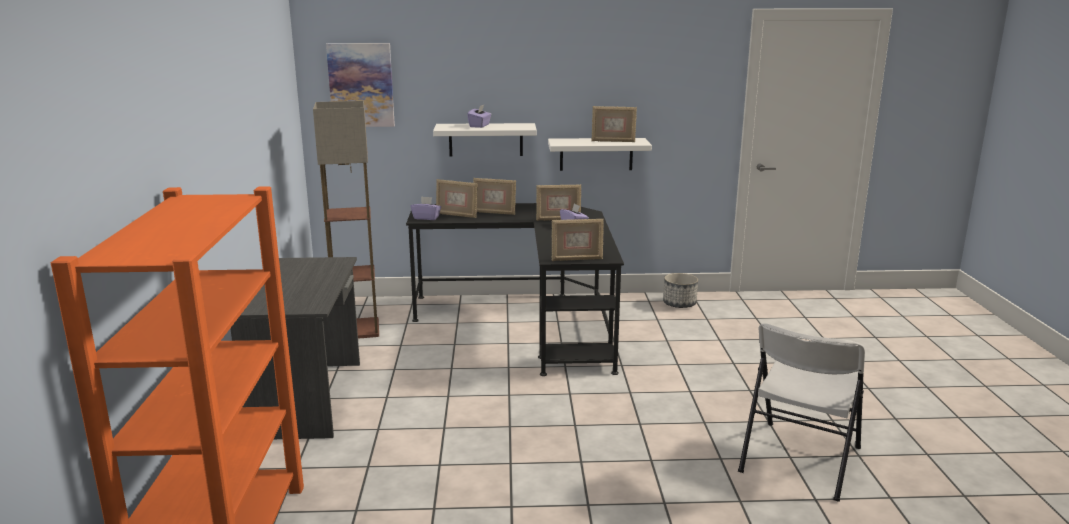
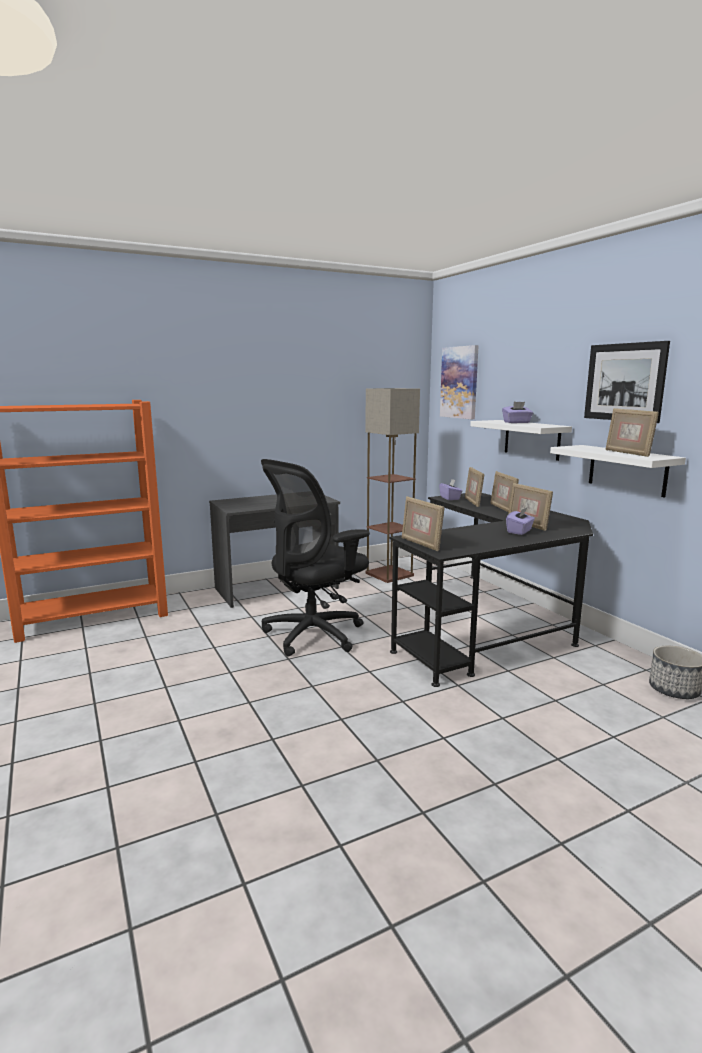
camera: 65 degrees right, 5 degrees down
white chair [738,323,865,502] -> none
none -> black office chair [261,459,370,657]
none -> picture [584,341,670,423]

